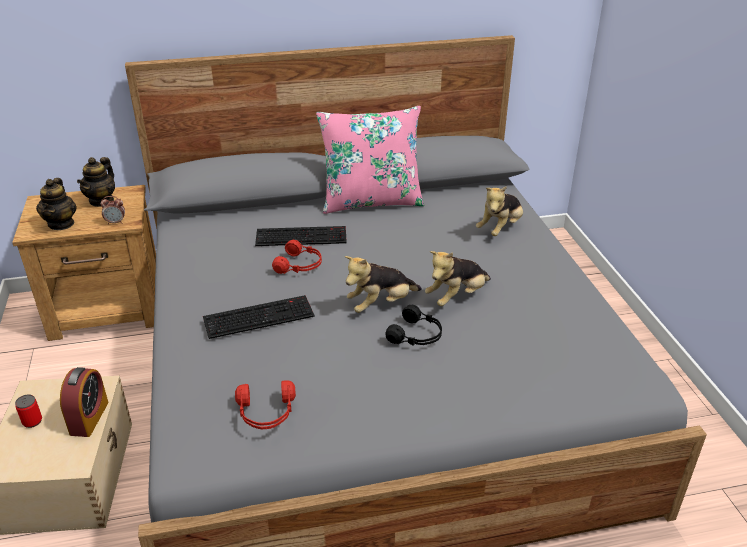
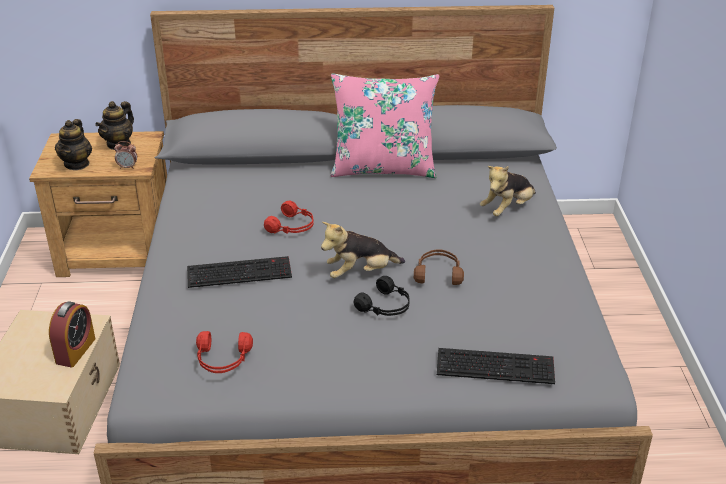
camera: 10 degrees right, 0 degrees up
can [15,394,42,428] -> none
keyboard [255,226,347,246] -> keyboard moved to [437,348,555,384]
plush toy [425,251,491,306] -> brown headphones [414,249,464,285]

